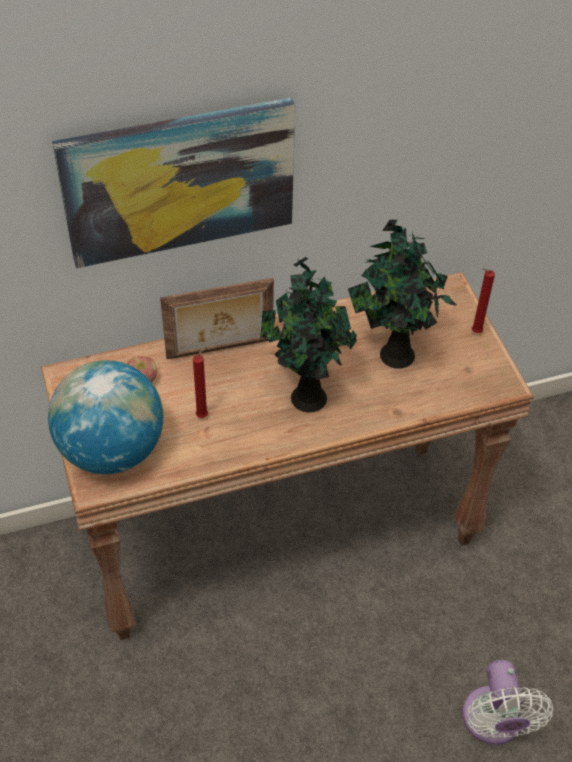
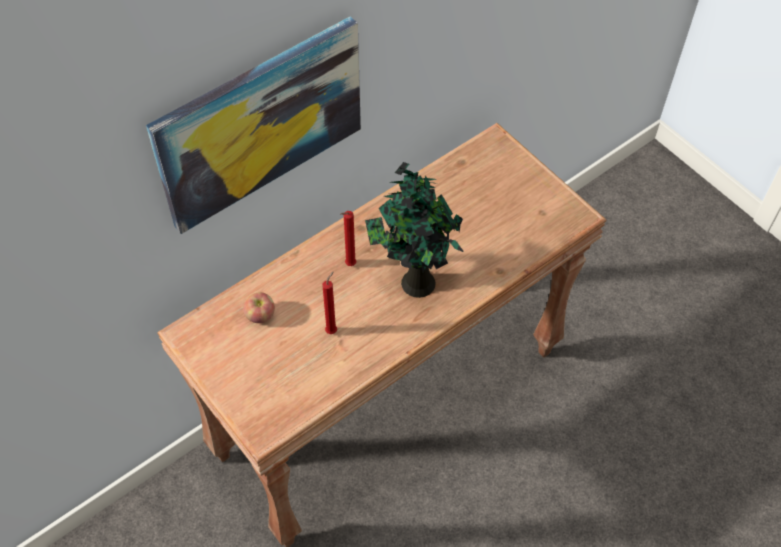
camera: 20 degrees left, 5 degrees up
globe [48,360,163,474] -> none
picture frame [160,278,274,359] -> none
potted plant [348,220,456,369] -> none
white fan [462,660,553,745] -> none
red candle [472,268,495,333] -> red candle moved to [341,211,356,266]

